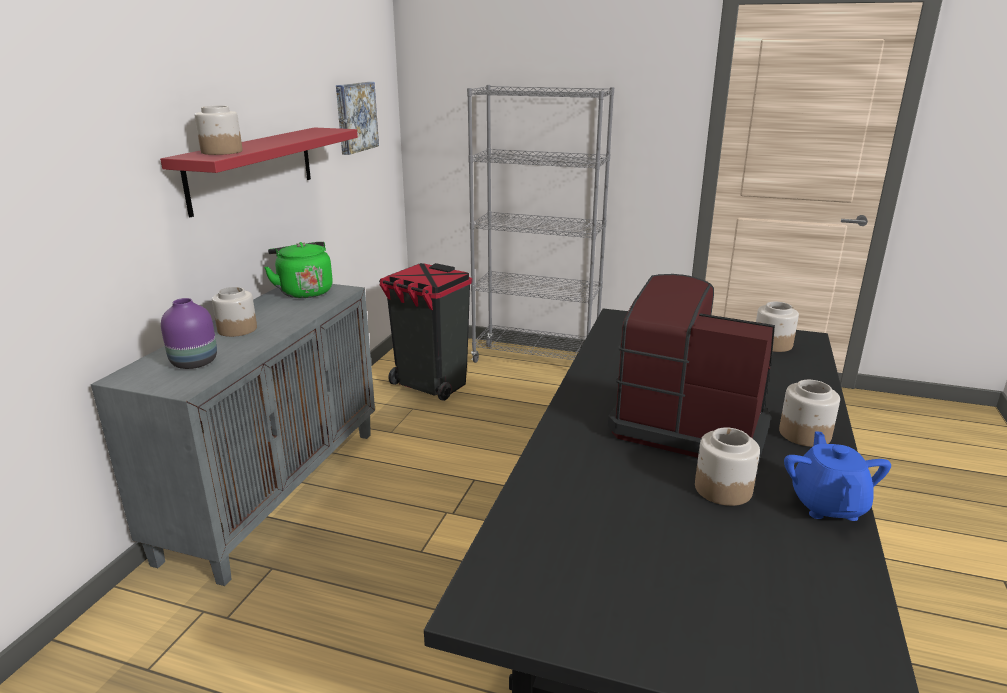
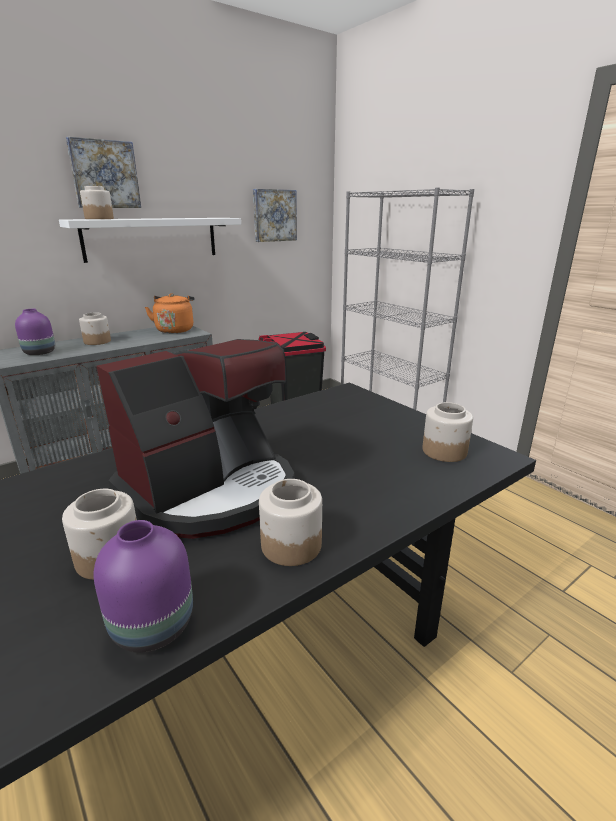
camera: 35 degrees right, 0 degrees up
red shelf [160,127,358,217] -> white shelf [59,218,241,263]
green kettle [264,242,333,298] -> orange kettle [145,293,195,333]
coffee machine [608,274,775,461] -> coffee machine turned 75 degrees clockwise [96,339,294,539]
blue teapot [784,432,891,521] -> purple vase [94,520,193,653]
none -> picture [66,137,141,208]

